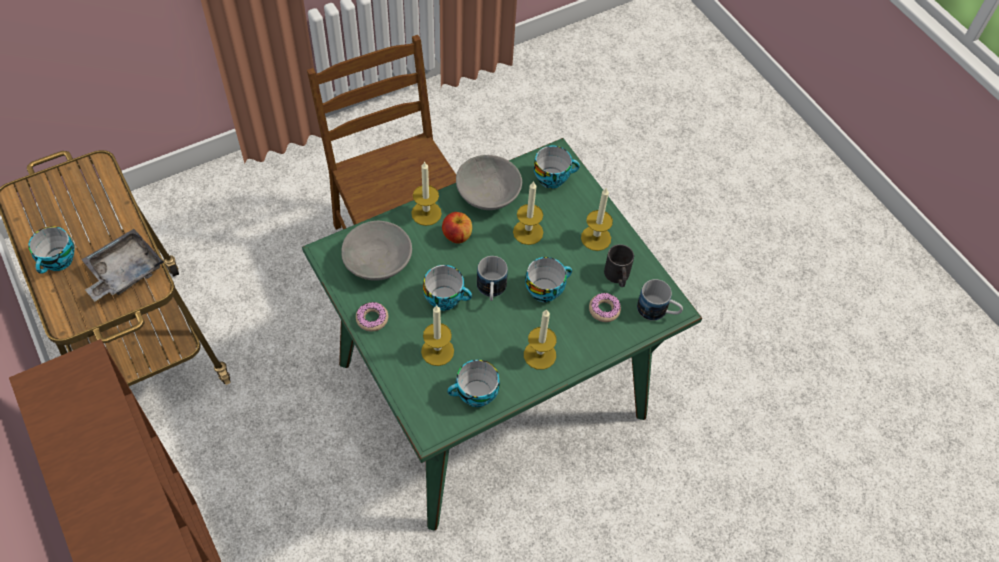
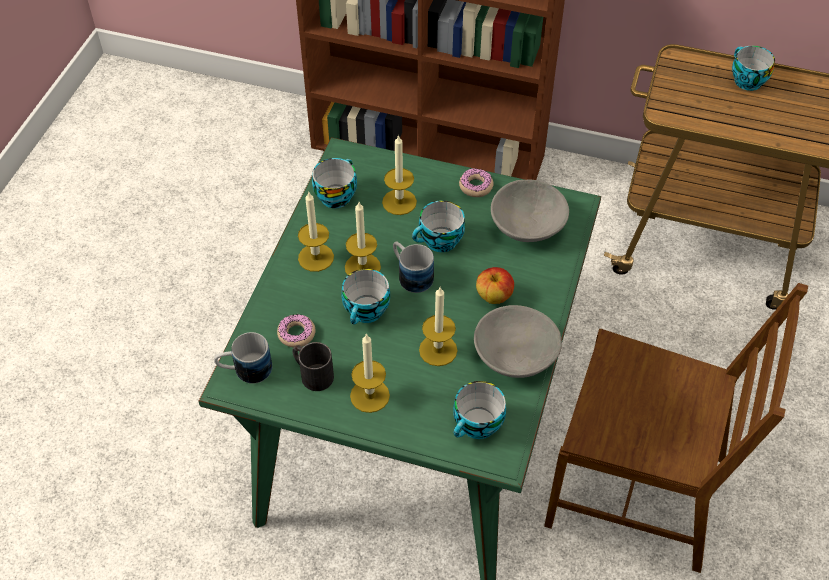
camera: 140 degrees right, 5 degrees down
grey tray [81,229,164,301] -> none
candle [411,161,442,226] -> candle moved to [345,202,381,275]

